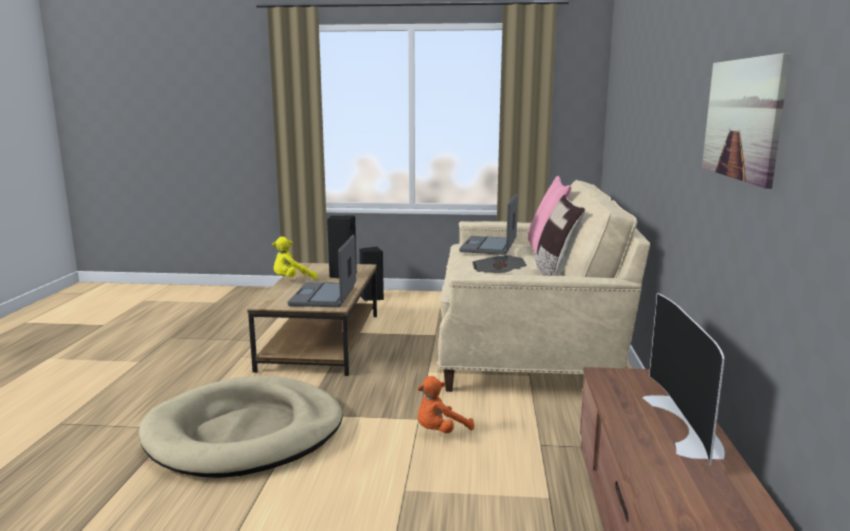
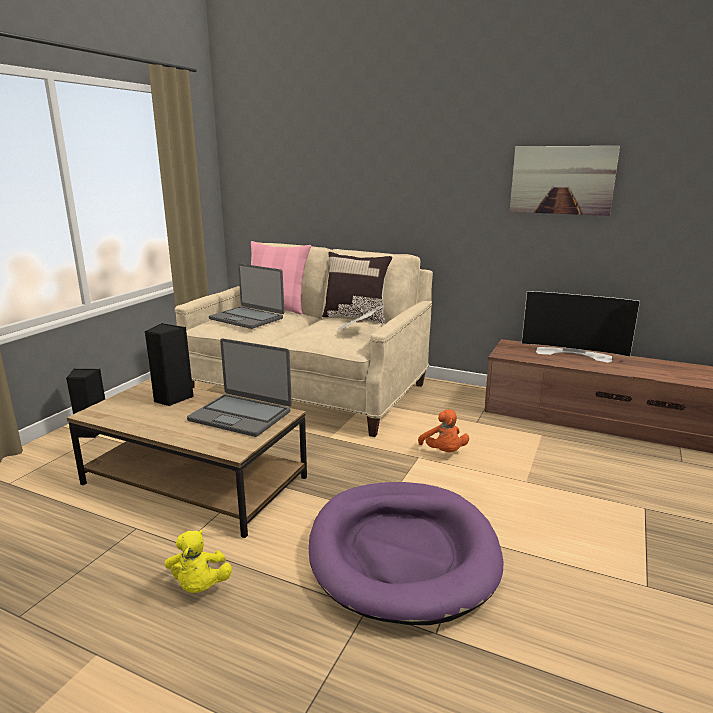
camera: 70 degrees left, 5 degrees up
beige dog bed [139,376,343,478] -> purple dog bed [309,482,503,625]
yellow plush toy [272,237,318,280] -> yellow plush toy moved to [165,530,232,593]

